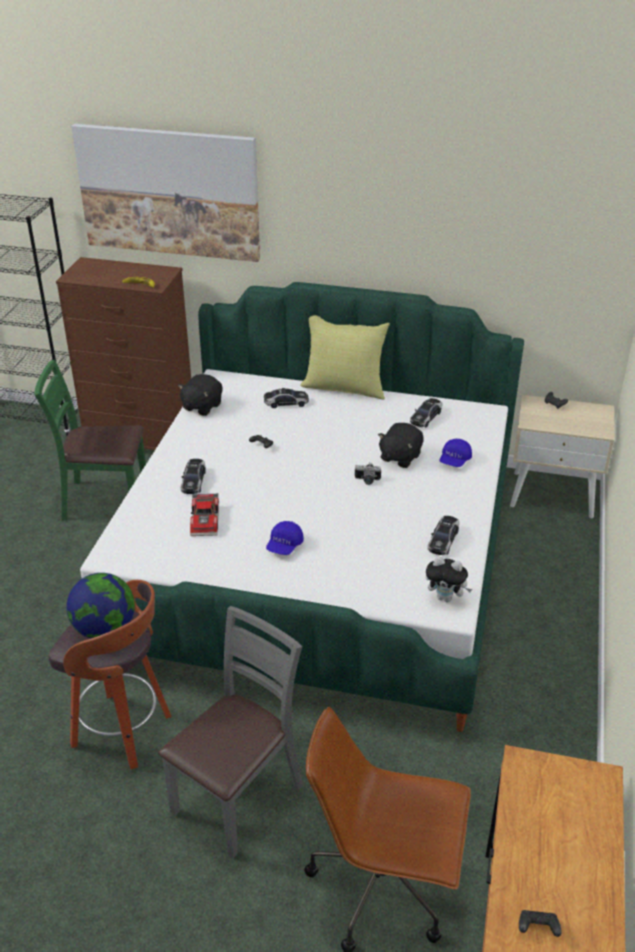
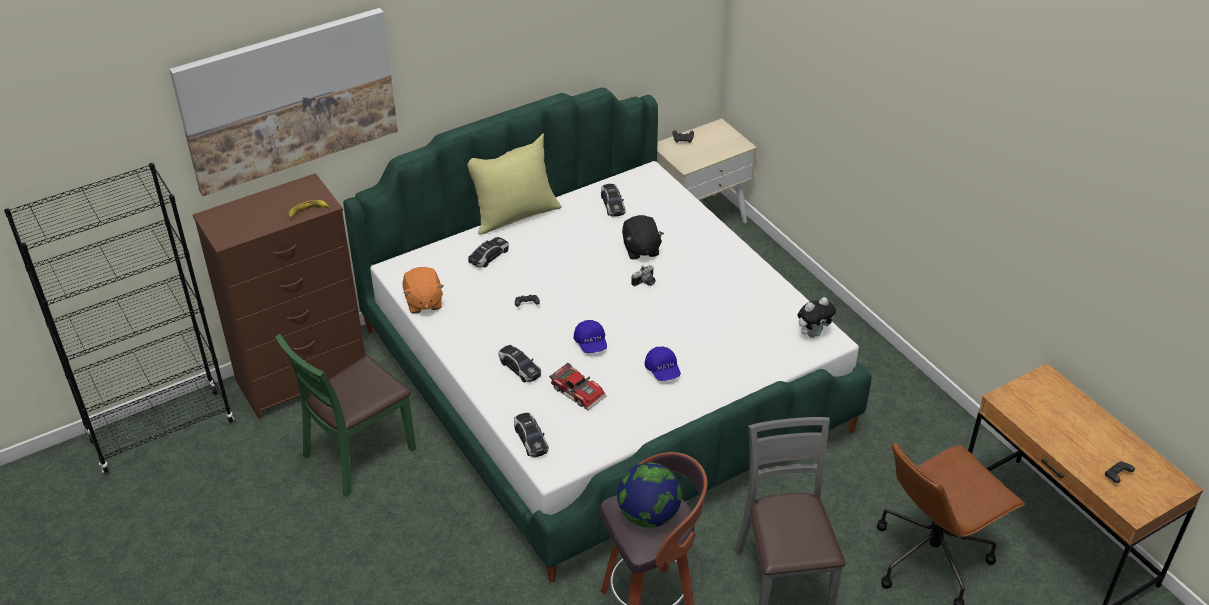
camera: 45 degrees left, 5 degrees up
black plush toy [178,374,223,416] -> orange plush toy [403,267,444,314]
toy car [428,516,459,555] -> toy car moved to [514,413,549,457]
blue cap [439,439,472,467] -> blue cap moved to [573,320,607,353]

